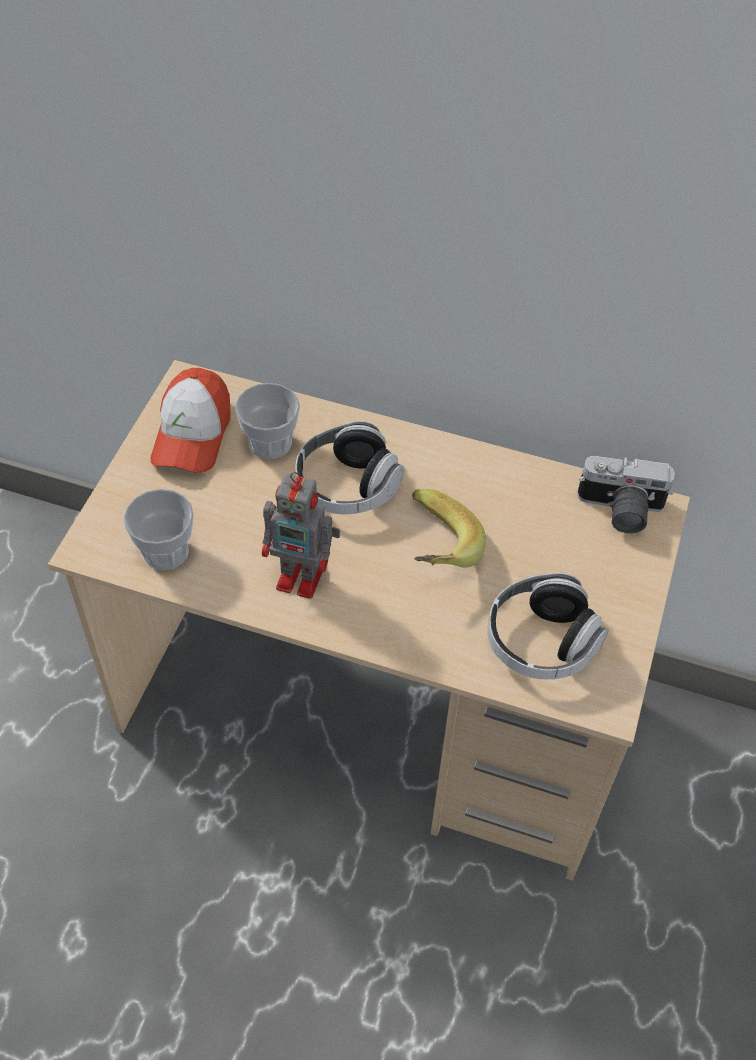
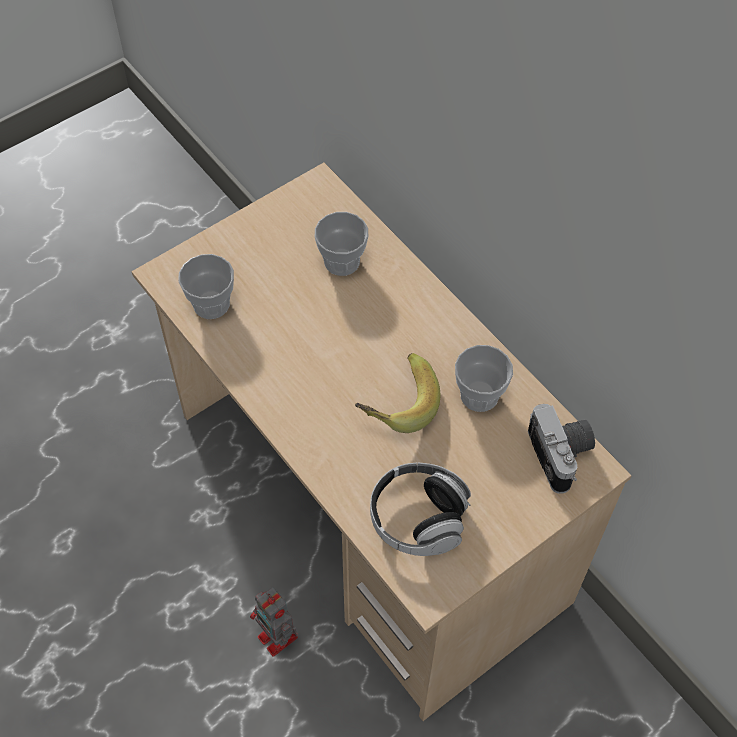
camera: 35 degrees right, 5 degrees up
cap [150,368,231,473] -> none
toy robot [262,472,340,599] -> toy robot moved to [250,587,298,657]
headphones [295,421,404,514] -> none
camera [577,456,675,534] -> camera turned 150 degrees counterclockwise [528,404,595,494]
none -> cup [455,345,513,412]

